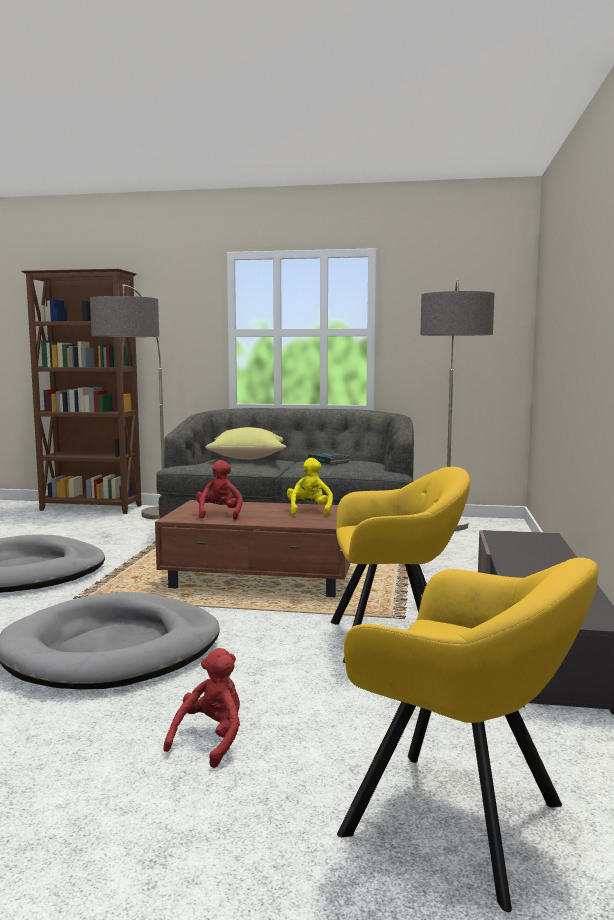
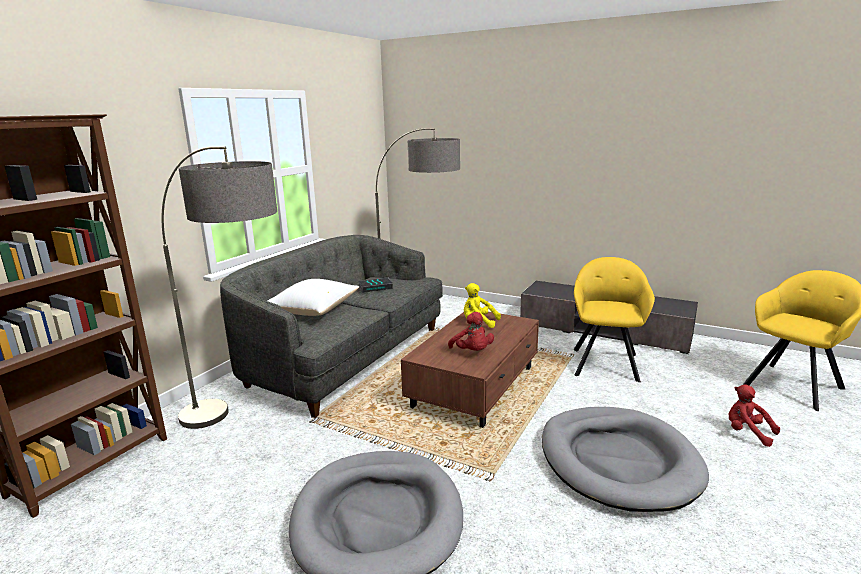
camera: 70 degrees left, 10 degrees up
red plush toy [196,460,243,520] -> red plush toy turned 135 degrees counterclockwise [448,312,494,351]
yellow pillow [205,427,286,460] -> white pillow [267,279,359,316]

